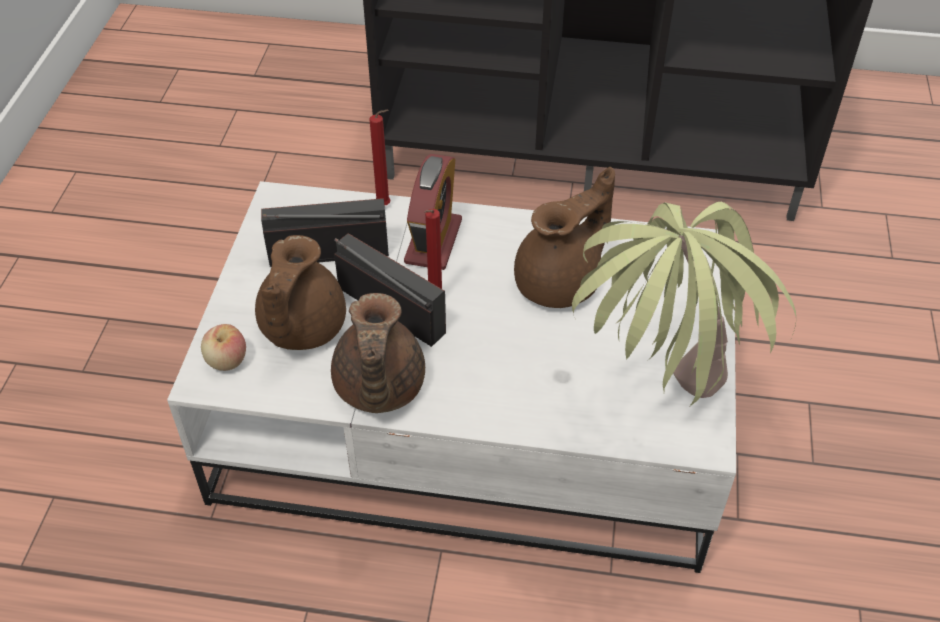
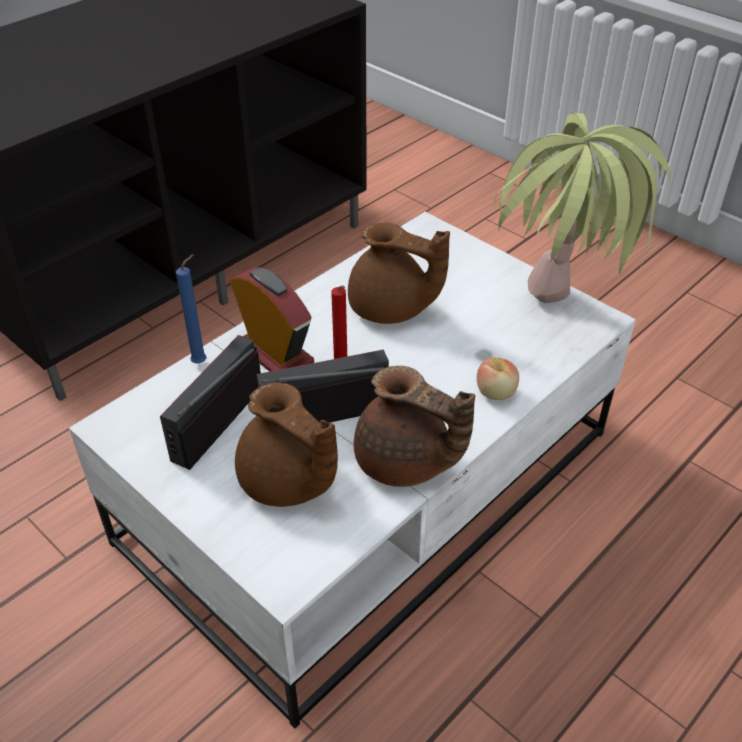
camera: 55 degrees left, 5 degrees down
apple [201,324,246,371] -> apple moved to [477,358,519,400]
red candle [369,110,390,205] -> blue candle [176,254,206,364]
brown teapot [514,167,615,308] -> brown teapot turned 120 degrees clockwise [348,222,450,324]

